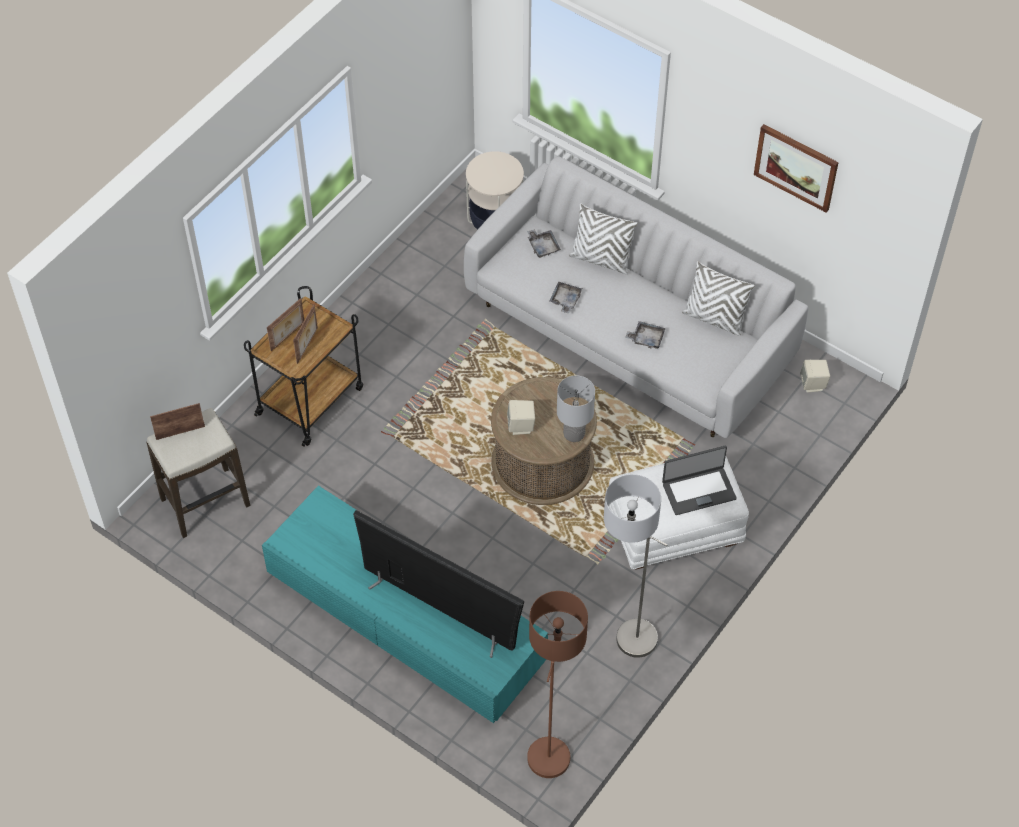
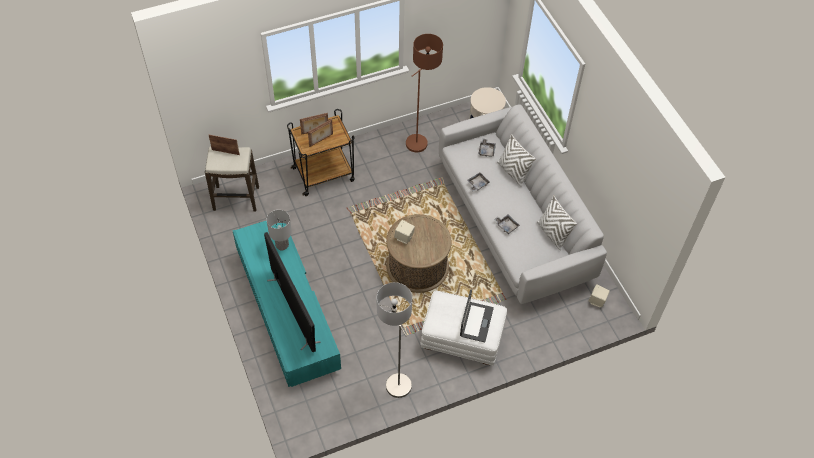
camera: 30 degrees right, 0 degrees up
brown floor lamp [527,591,588,778] -> brown floor lamp moved to [406,34,443,153]
grey table lamp [557,375,595,442] -> grey table lamp moved to [267,210,292,251]
laptop [662,445,737,515] -> laptop turned 90 degrees counterclockwise [460,290,494,342]
picture [754,124,839,213] -> none

